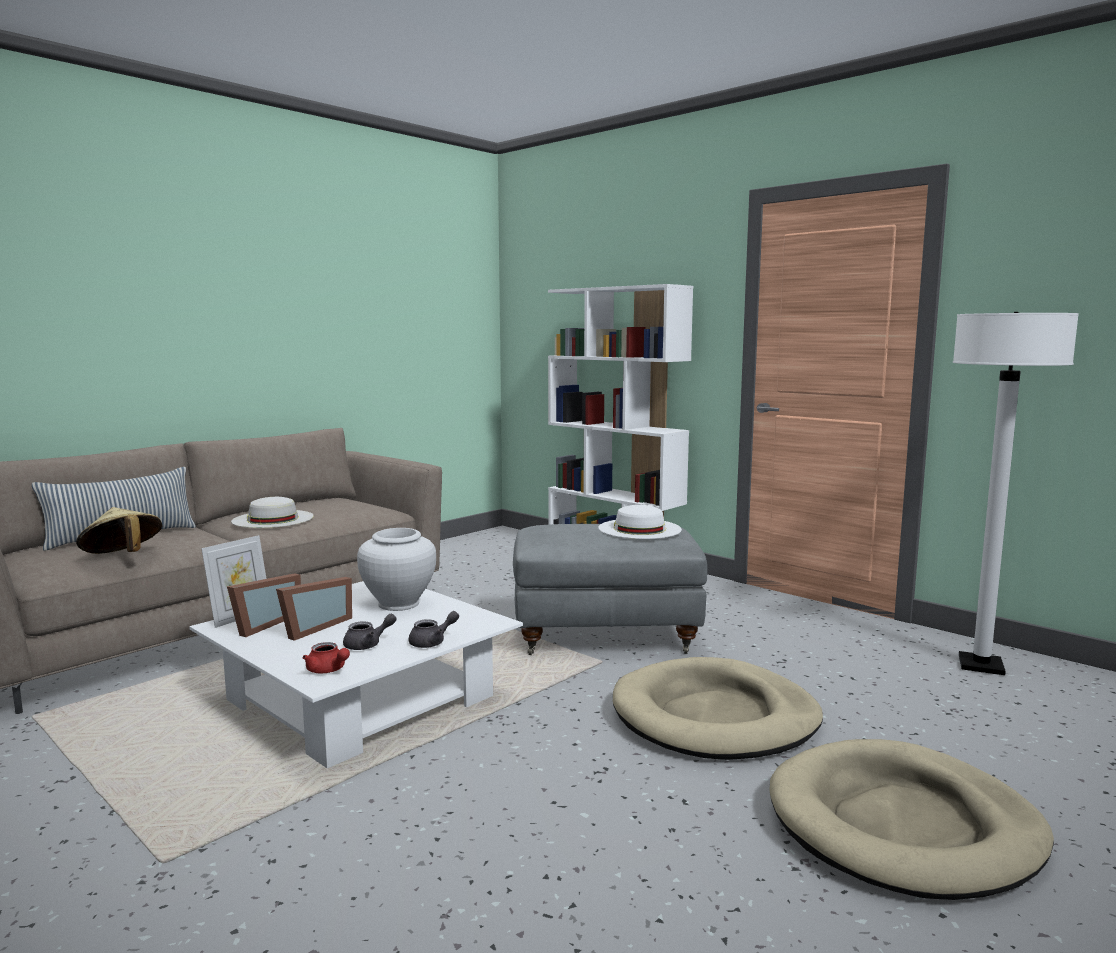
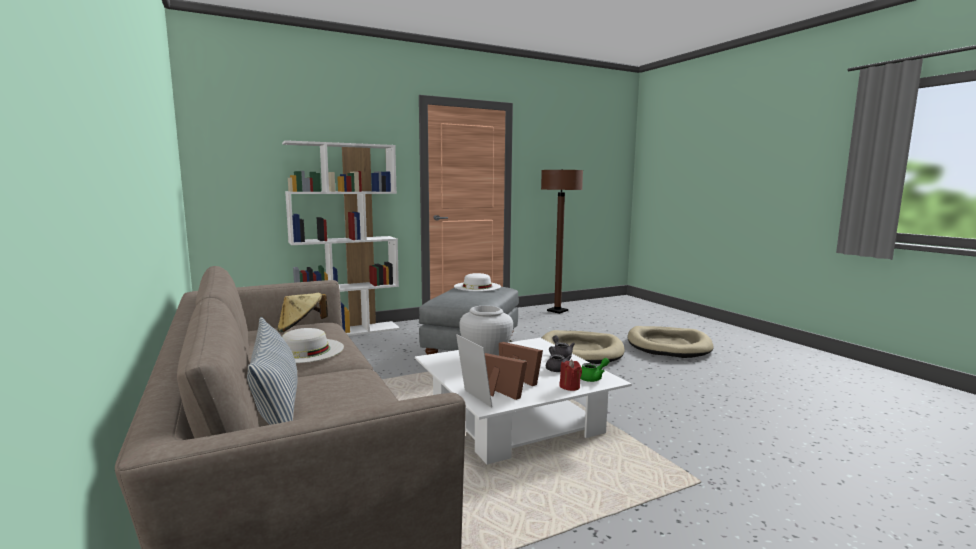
camera: 70 degrees left, 0 degrees up
beige hat [76,507,162,554] -> beige hat moved to [277,293,328,333]
red teapot [303,642,350,673] -> green teapot [580,358,610,382]
white floor lamp [953,312,1079,675] -> brown floor lamp [541,169,583,314]
none -> red candle [560,360,582,391]

